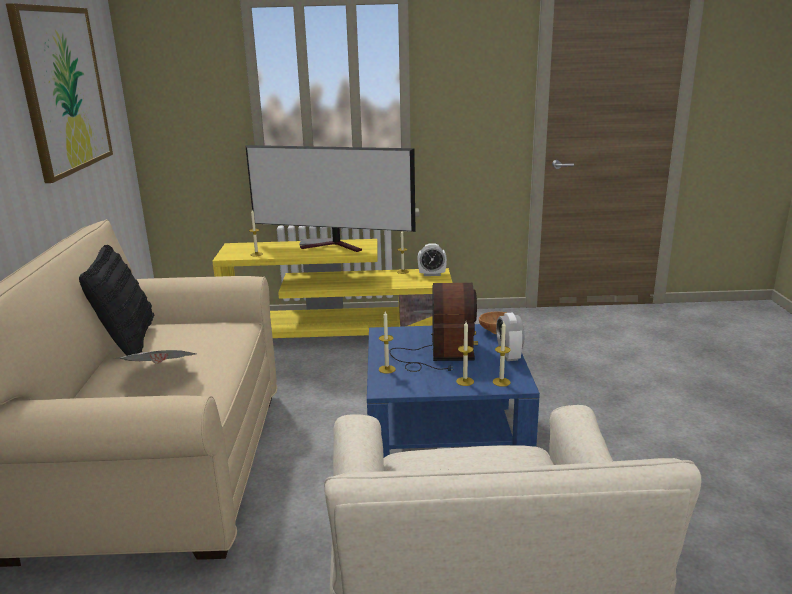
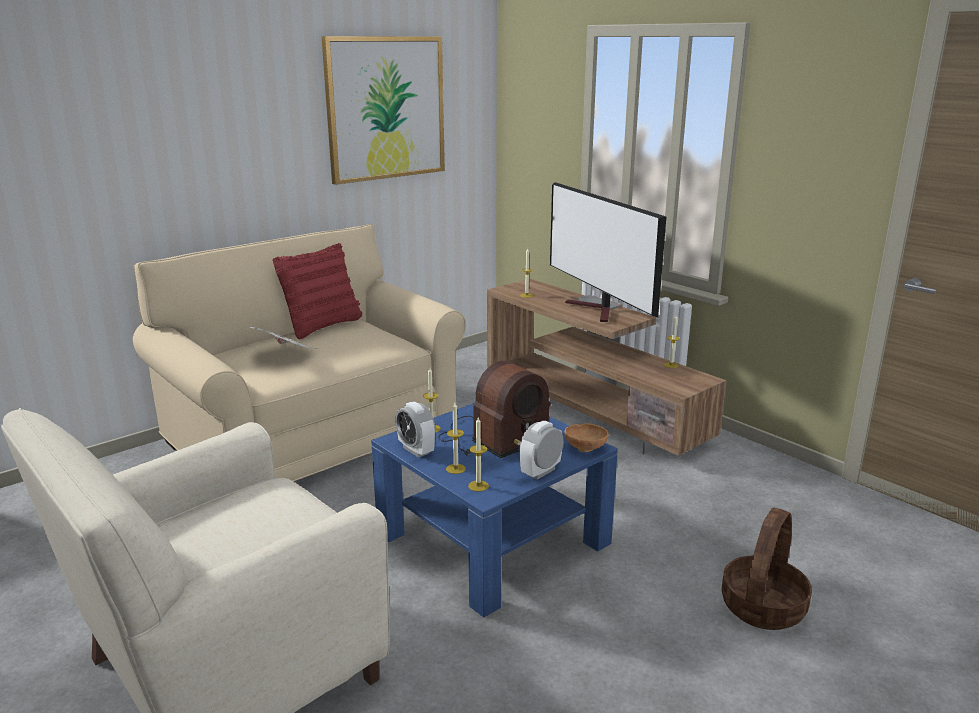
camera: 50 degrees right, 0 degrees up
black pillow [79,245,154,356] -> red pillow [273,243,363,339]
yellow tv stand [212,238,453,338] -> brown tv stand [487,279,727,456]
alarm clock [418,243,447,276] -> alarm clock moved to [395,402,436,458]
none -> basket [722,507,812,630]

